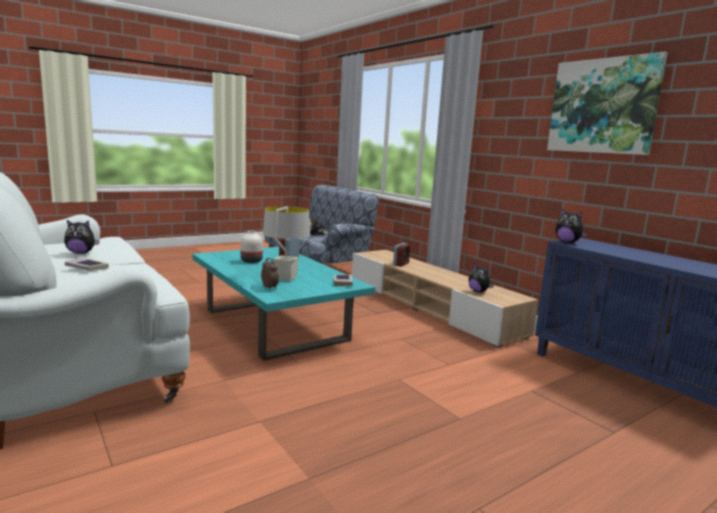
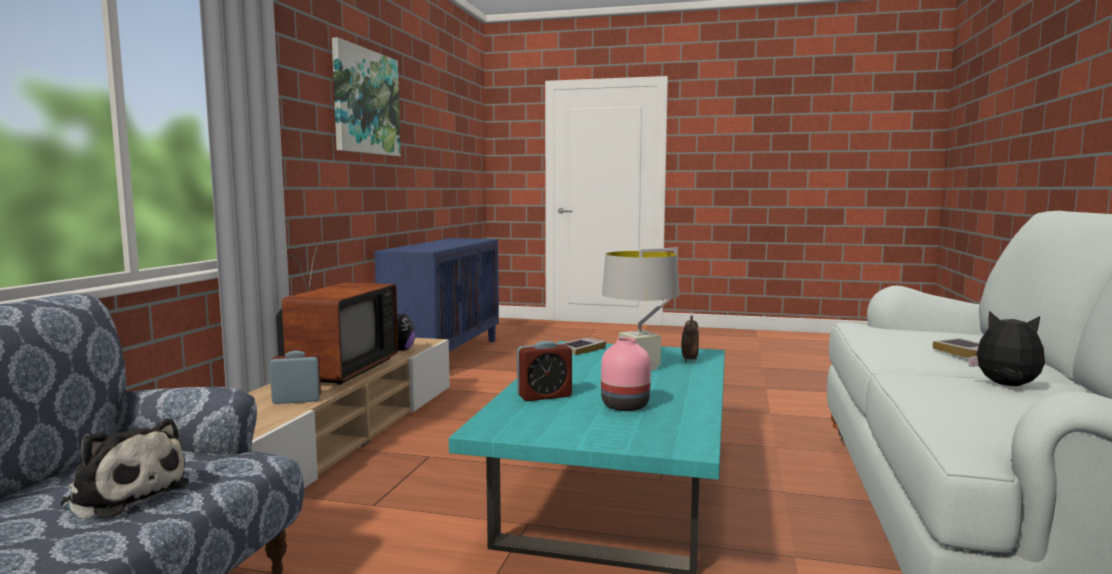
camera: 130 degrees left, 5 degrees down
white vase [241,231,263,263] -> pink vase [601,337,651,411]
plush toy [556,209,587,243] -> none
none -> television [276,245,398,385]

